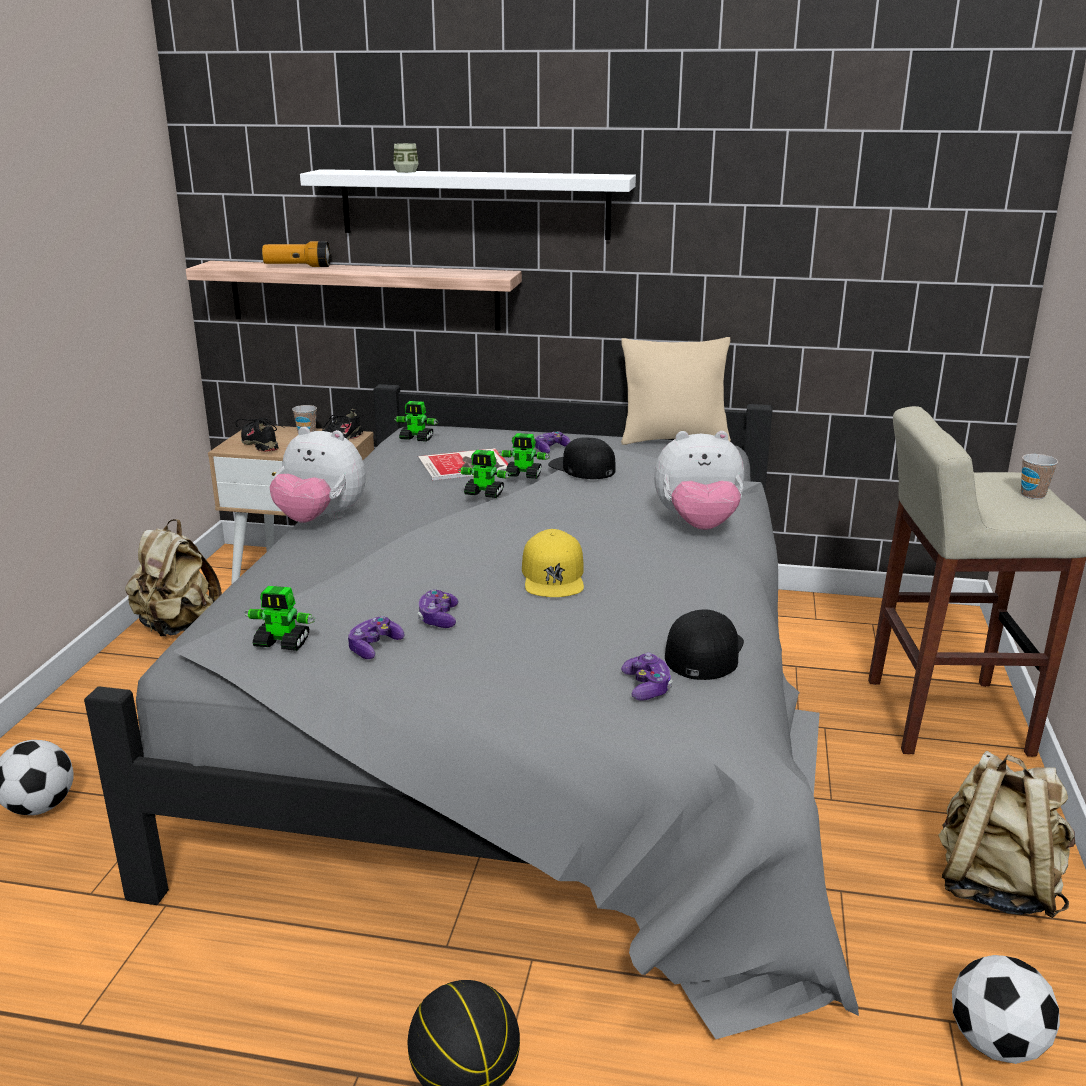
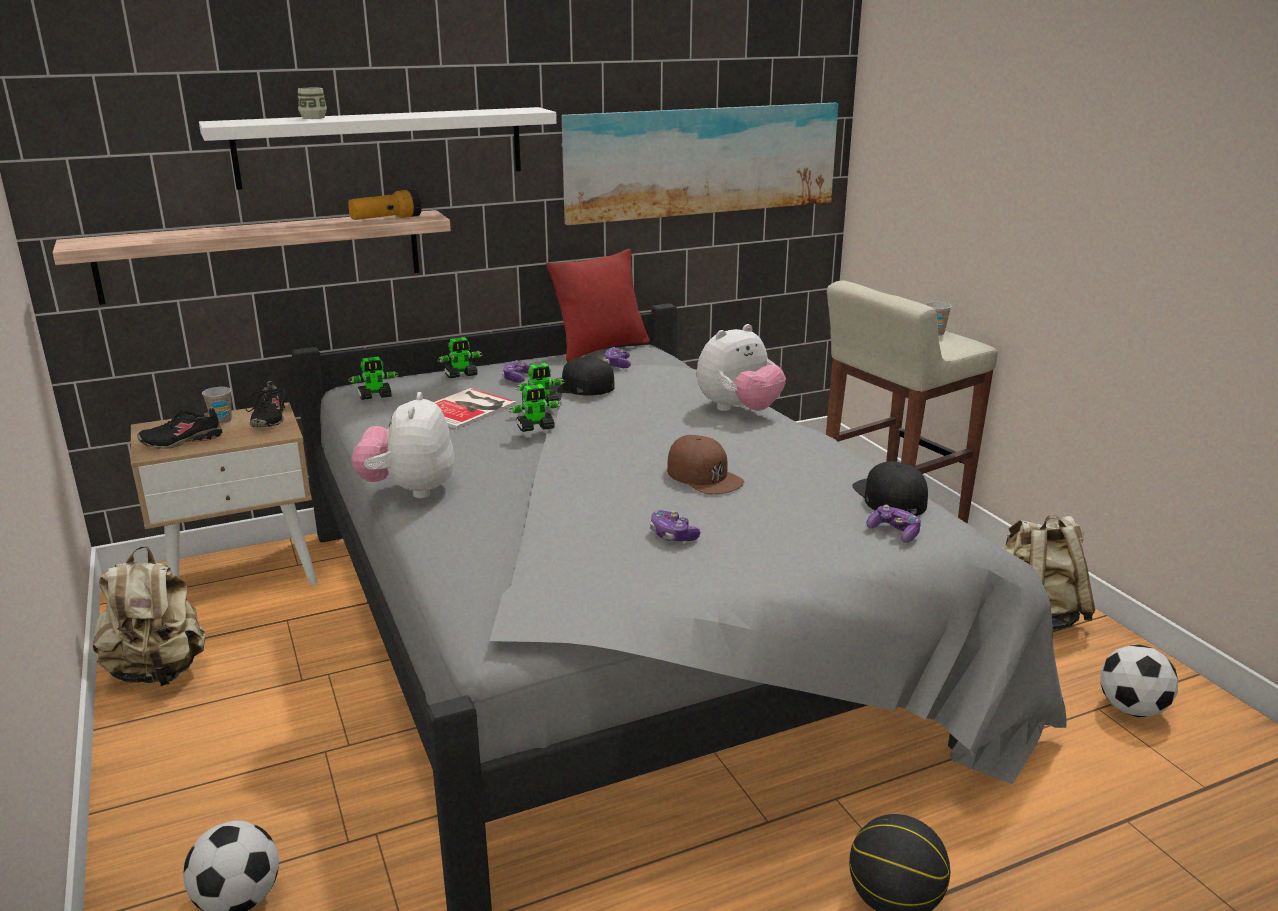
camera: 35 degrees left, 0 degrees up
black shoe [235,418,285,452] -> black shoe turned 45 degrees counterclockwise [137,407,223,449]
toy robot [244,586,315,651] -> toy robot moved to [437,337,483,378]
flashlight [262,241,330,267] -> flashlight moved to [348,189,422,220]
plush toy [269,426,366,523] -> plush toy turned 105 degrees clockwise [351,392,454,498]
game controller [348,616,404,659] -> game controller moved to [605,347,631,368]
yellow cap [522,529,584,597] -> brown cap [667,435,744,494]
beige pillow [621,337,731,445] -> red pillow [547,249,650,362]
none -> picture [561,103,838,225]

